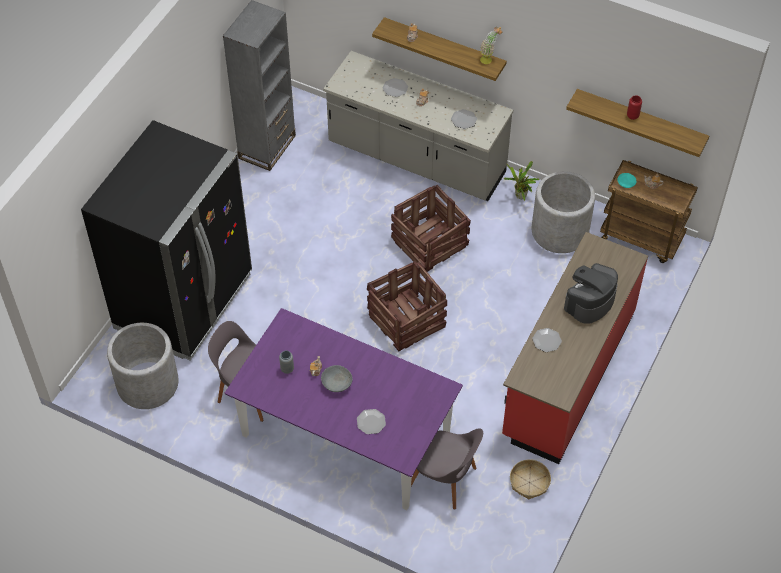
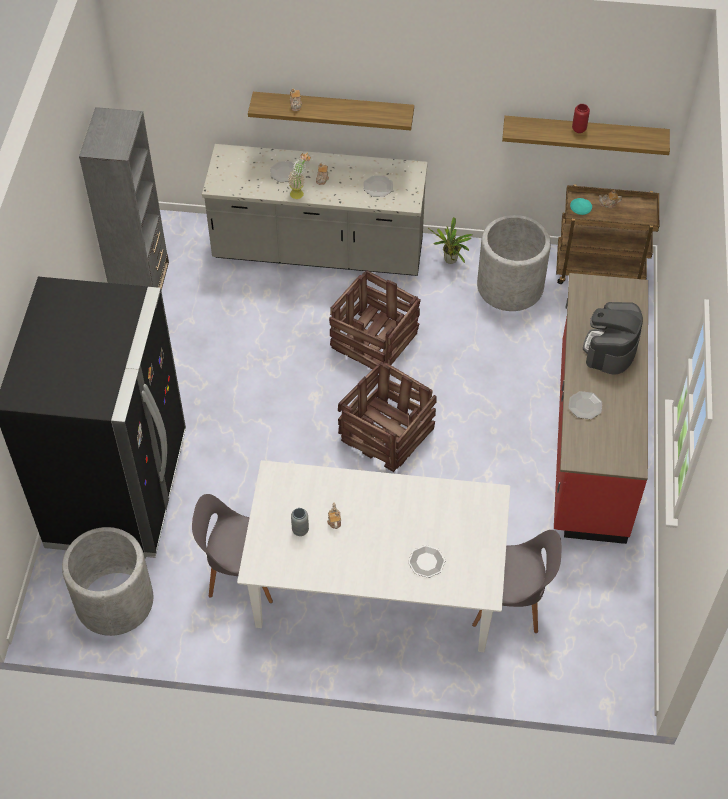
camera: 20 degrees left, 0 degrees up
purple dining table [225,308,463,510] -> white dining table [237,460,510,652]
grey bowl [321,365,352,392] -> none
potted plant [480,27,502,64] -> potted plant moved to [288,152,311,199]
basket [510,459,551,499] -> none

